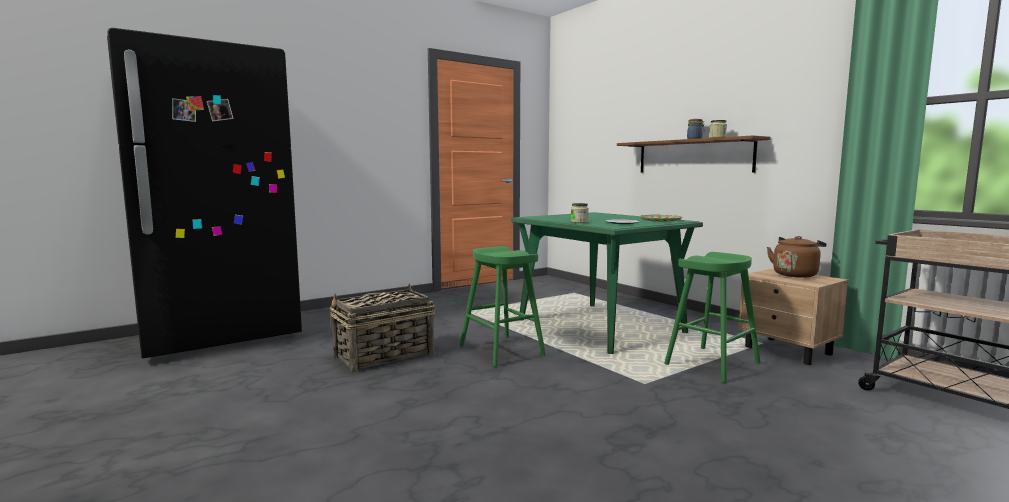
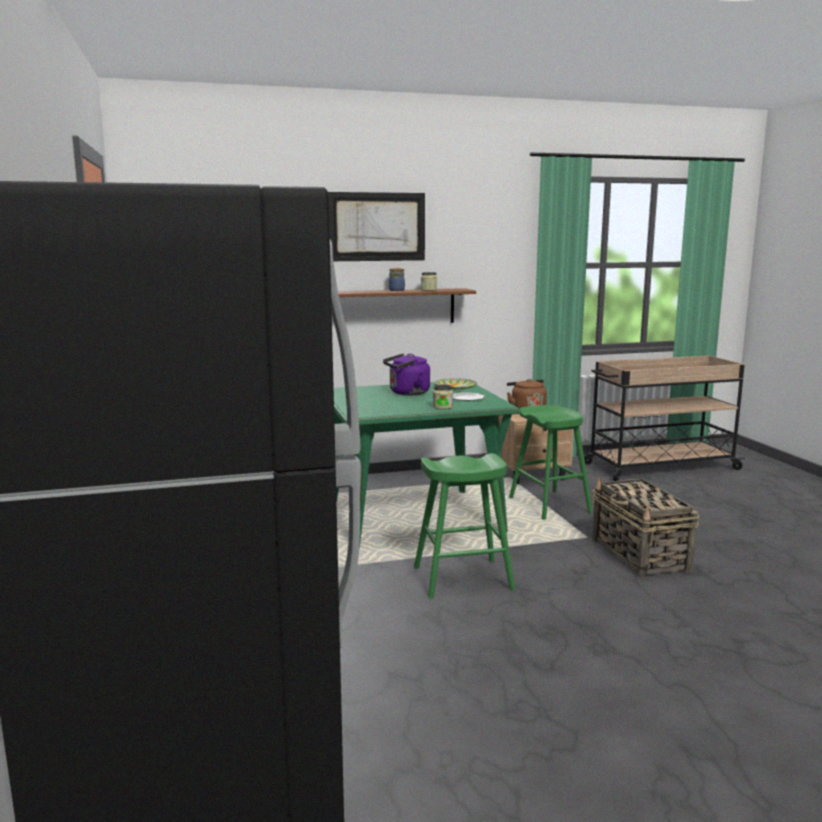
camera: 70 degrees left, 5 degrees up
basket [330,283,435,372] -> basket moved to [592,477,699,578]
none -> picture [328,192,425,261]
none -> purple kettle [383,353,430,395]

